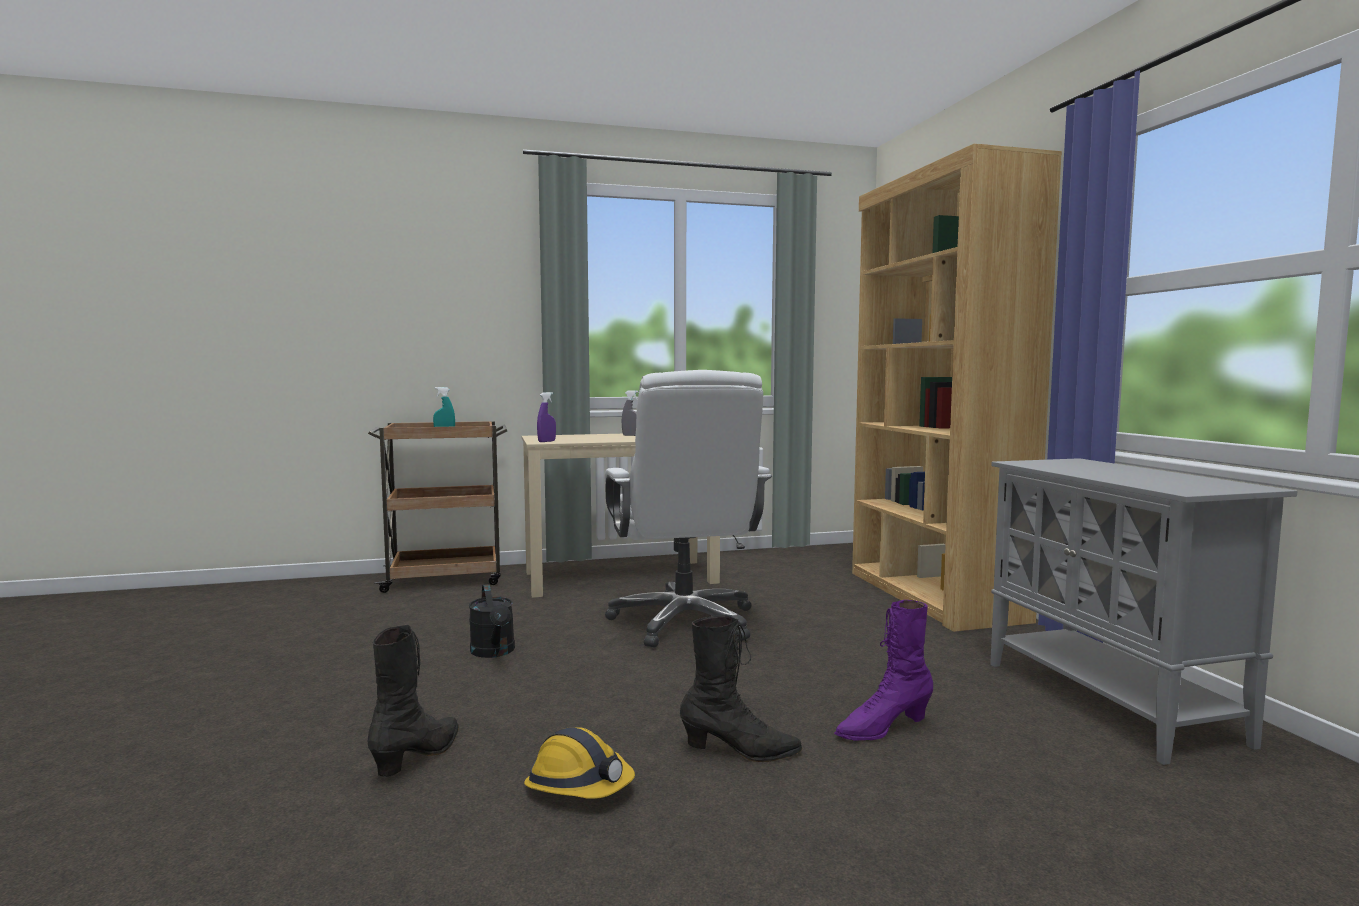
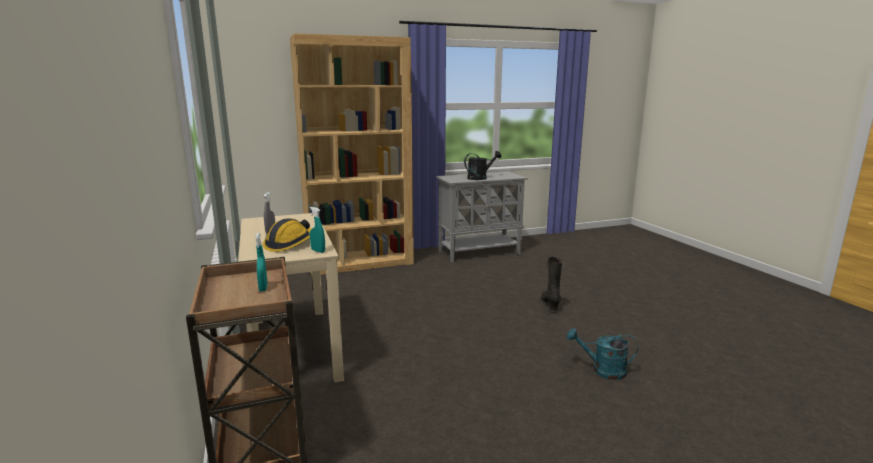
camera: 95 degrees left, 10 degrees up
black boot [368,624,459,777] -> turquoise watering can [567,328,638,380]
black watering can [469,584,515,658] -> black watering can moved to [464,151,502,180]
hard hat [524,728,635,799] -> hard hat moved to [263,218,312,252]
purple spray bottle [537,392,556,442] -> turquoise spray bottle [310,207,325,253]
white office chair [605,370,772,648] -> none
purple boot [834,600,933,741] -> none

